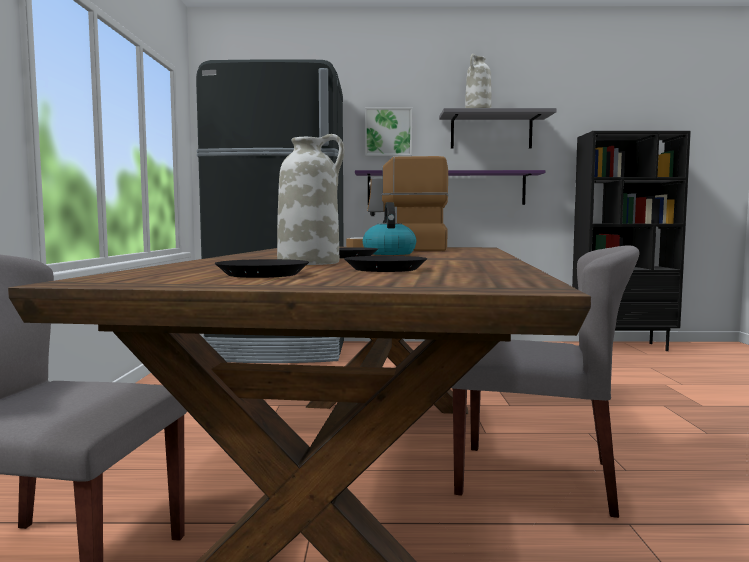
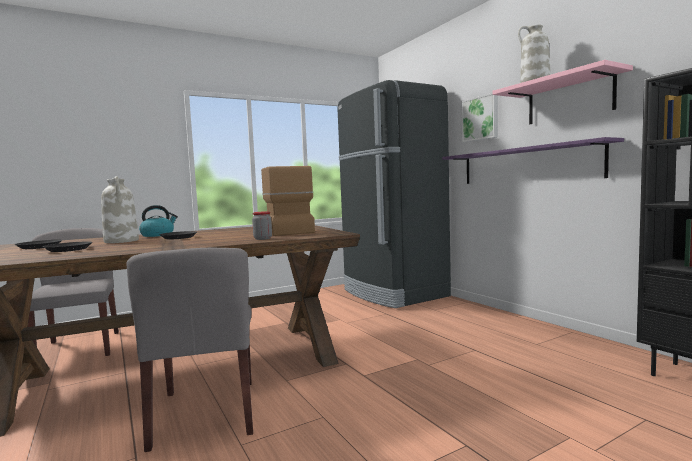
camera: 60 degrees right, 0 degrees up
kettle [363,202,416,255] -> kettle moved to [139,205,178,237]
grey shelf [439,108,557,149] -> pink shelf [492,60,633,124]
none -> jar [252,211,272,240]

